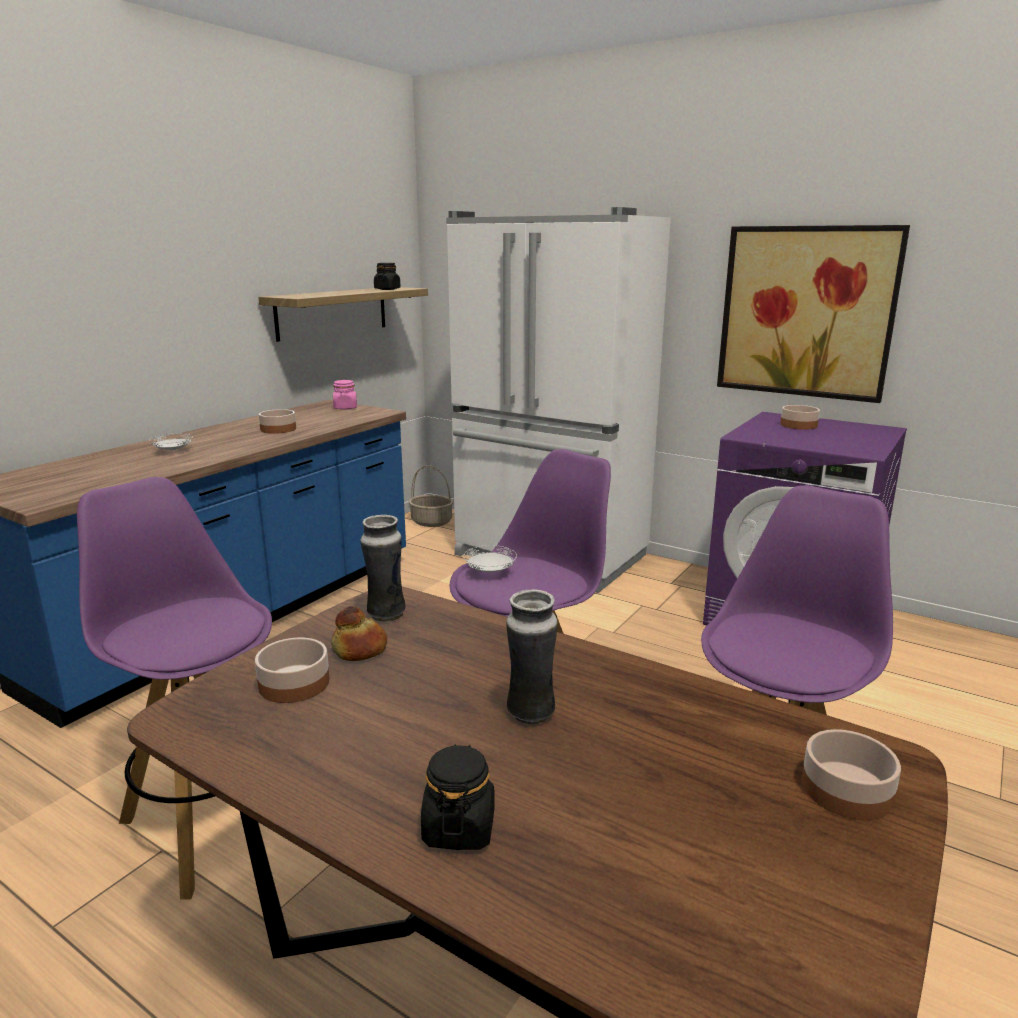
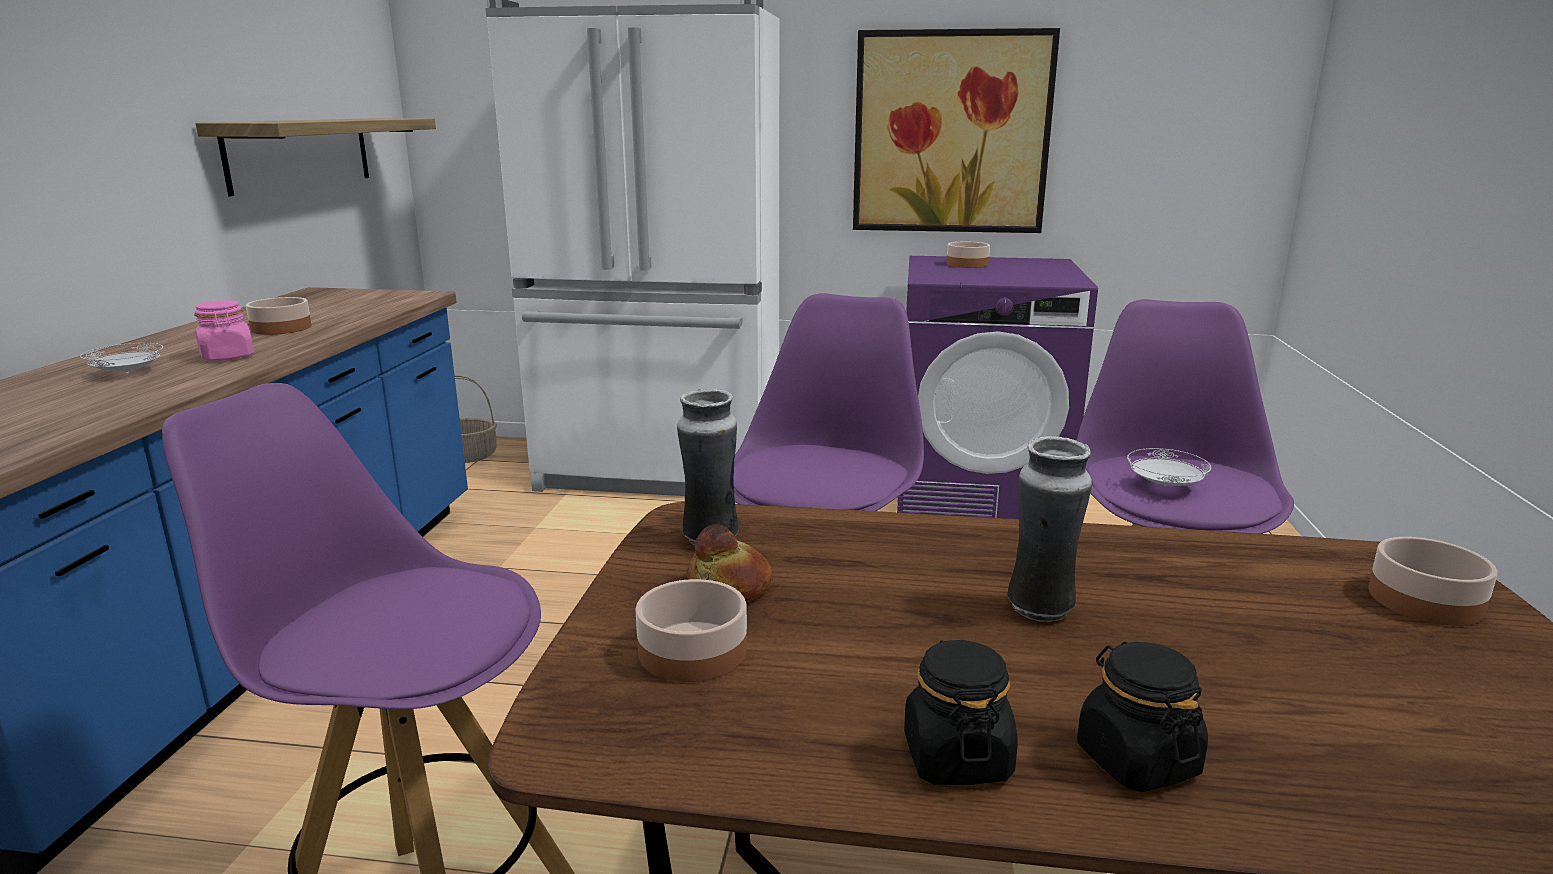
camera: 25 degrees left, 0 degrees up
pink jar [333,380,357,410] -> pink jar moved to [194,300,254,361]
black jar [374,263,401,290] -> black jar moved to [904,640,1018,785]
white plate [463,545,517,572] -> white plate moved to [1127,448,1211,486]

